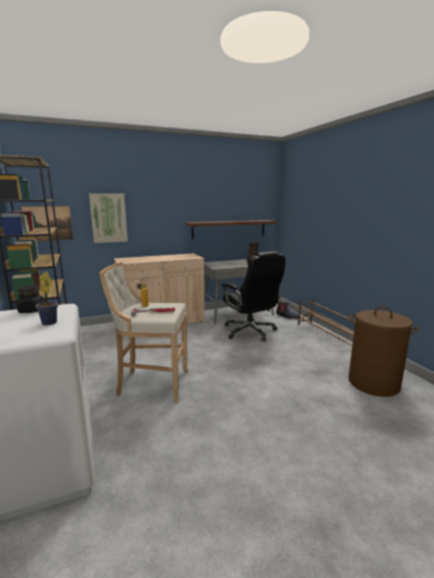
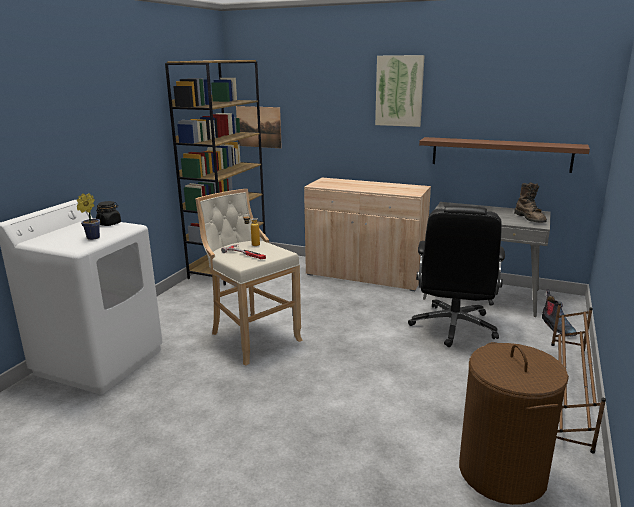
camera: 45 degrees right, 5 degrees up
picture [89,193,128,243] -> picture moved to [375,55,425,127]

